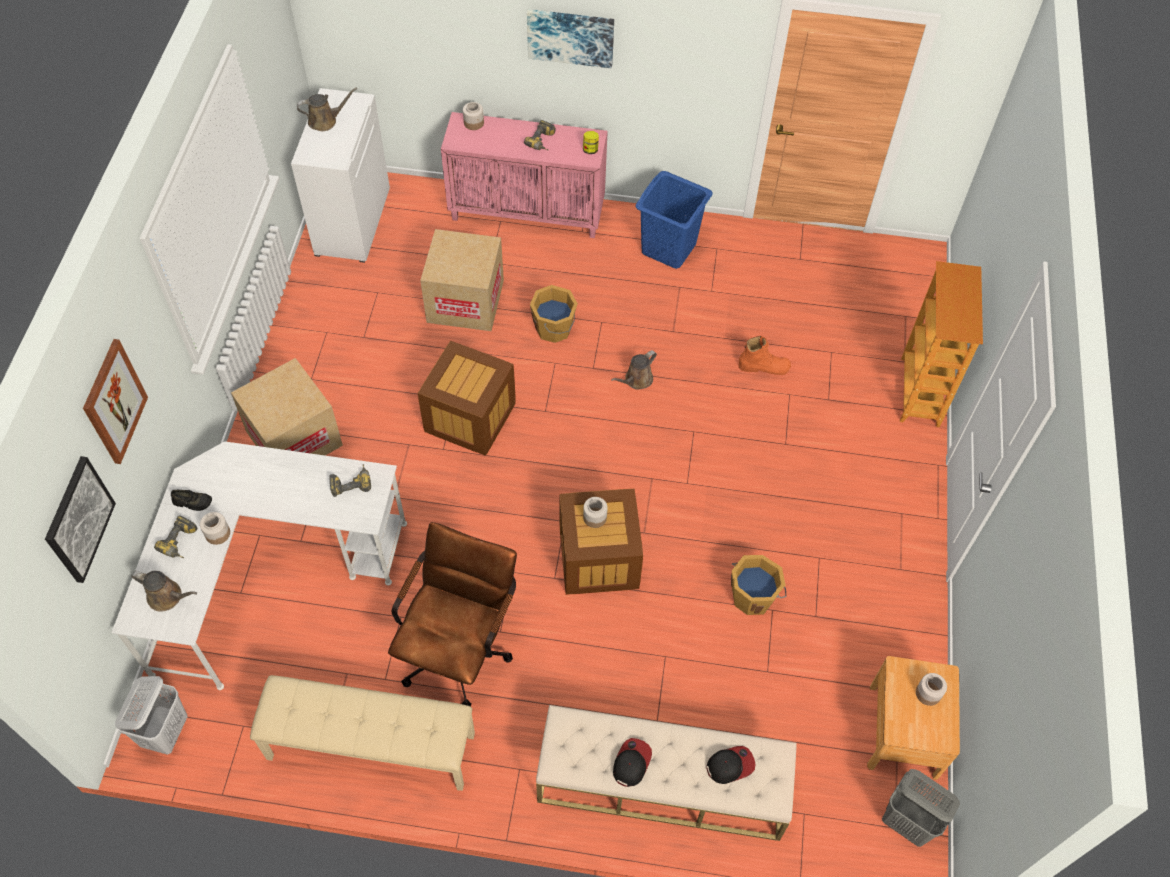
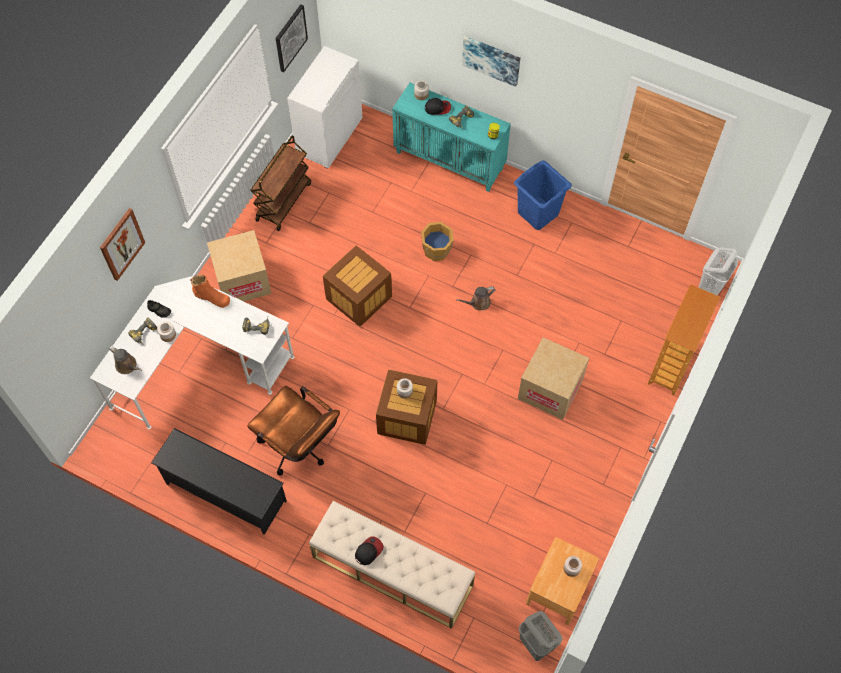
camera: 20 degrees right, 5 degrees up
picture [45,456,116,583] -> picture moved to [276,4,308,72]
white laundry basket [115,676,187,755] -> white laundry basket moved to [699,247,738,295]
beige bench [250,675,475,791] -> black shoe rack [151,428,287,535]
brown watering can [297,88,357,131] -> none
brown office chair [388,522,517,707] -> brown office chair turned 90 degrees clockwise [247,386,340,475]
cardboard box [420,229,504,331] -> cardboard box moved to [518,337,589,420]
pink cabinet [441,112,608,238] -> turquoise cabinet [392,83,511,192]
cap [706,746,755,784] -> cap moved to [425,98,451,115]
orange bucket [731,555,786,615] -> none
orange boot [738,336,791,375] -> orange boot moved to [190,275,230,308]
none -> brown cart [250,135,311,231]

